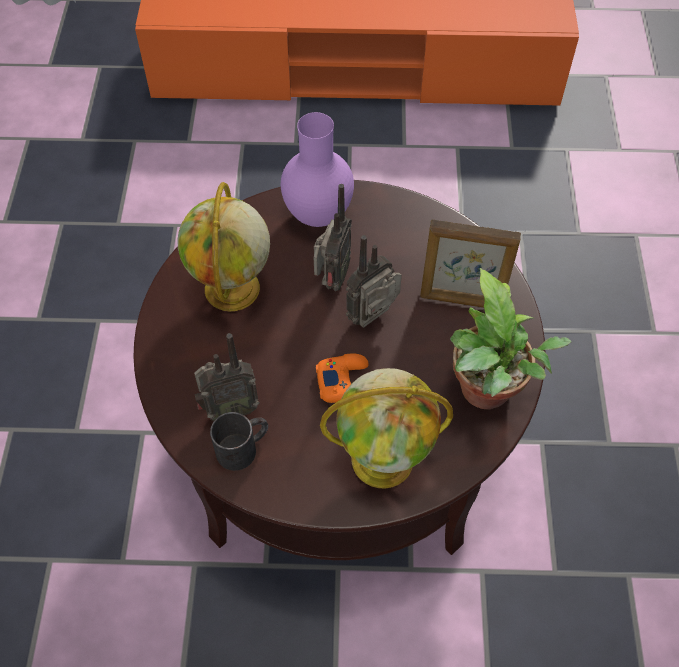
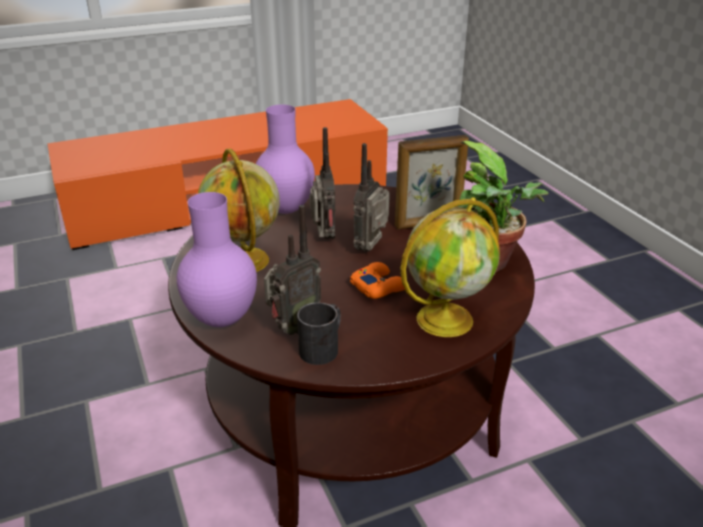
camera: 25 degrees left, 25 degrees down
none -> purple vase [177,192,257,327]

